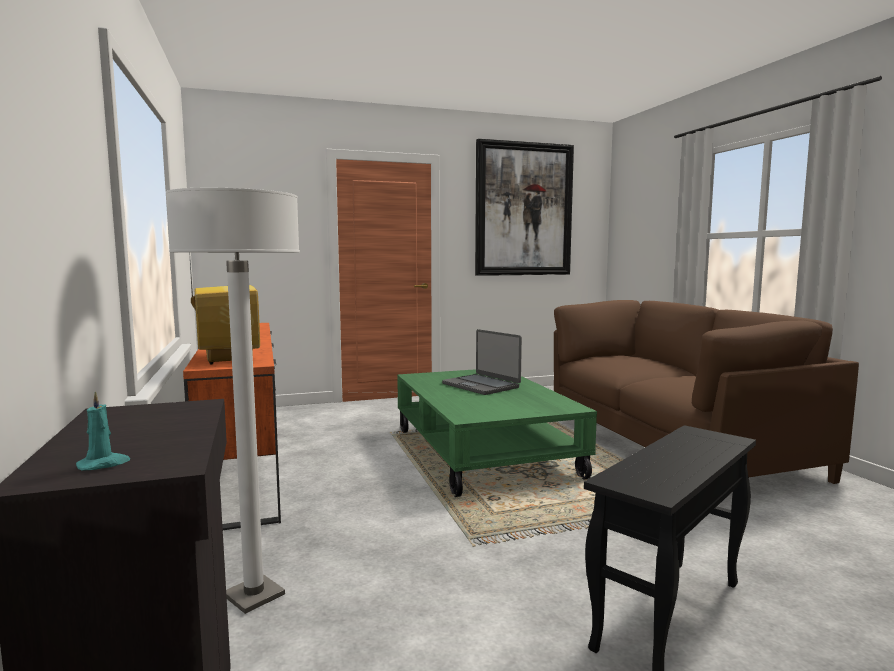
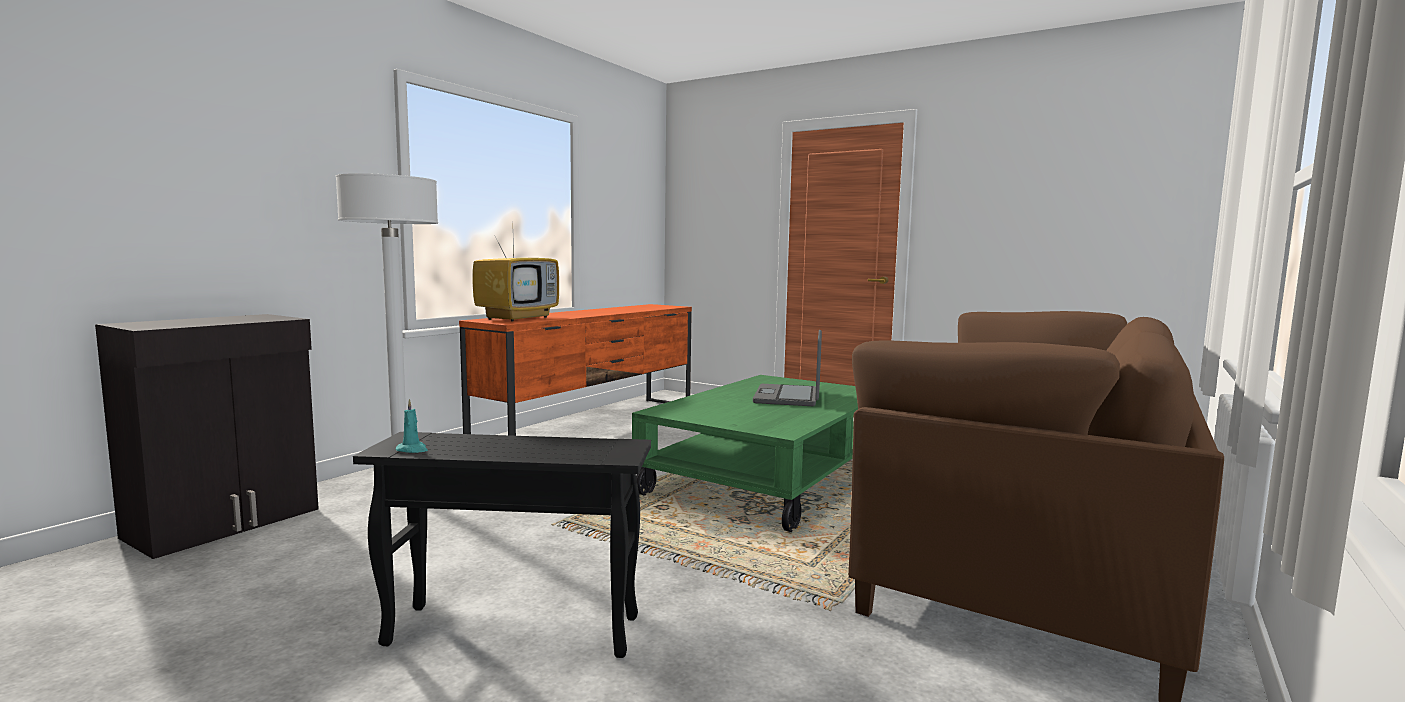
camera: 50 degrees right, 0 degrees up
turquoise candle [76,391,130,470] -> turquoise candle moved to [396,399,428,453]
picture [475,139,574,276] -> none

